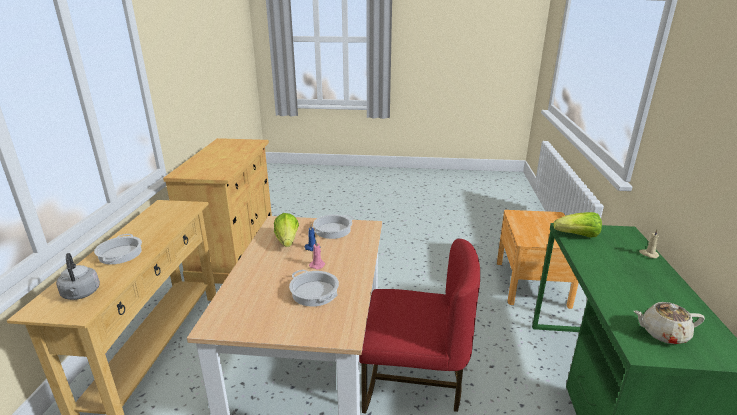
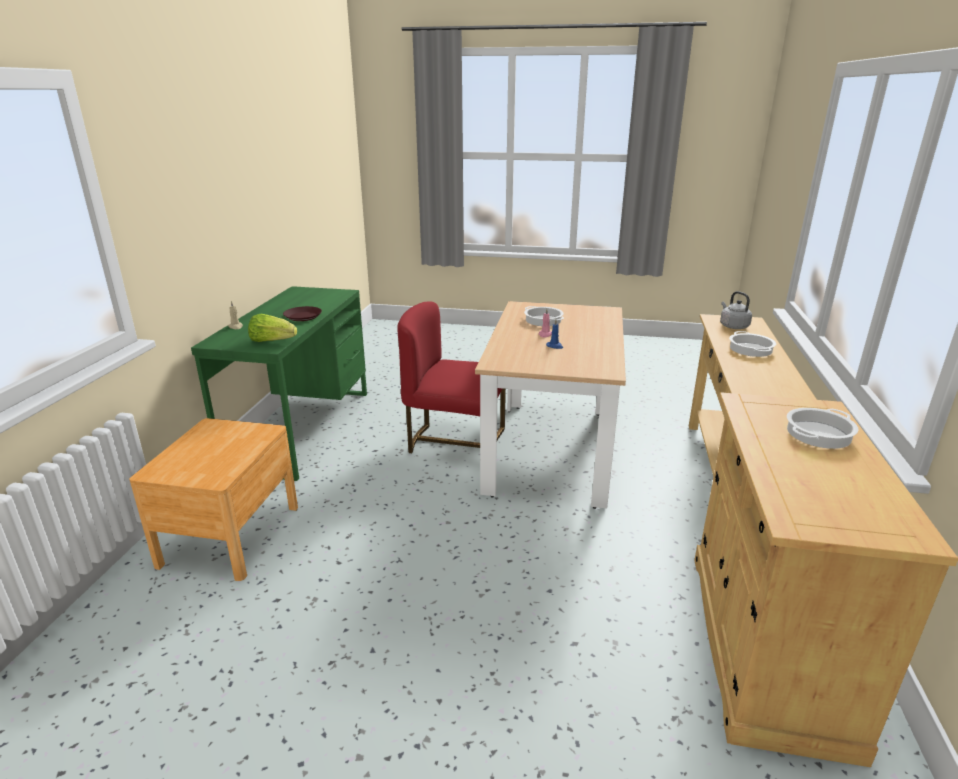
camera: 175 degrees left, 0 degrees up
lettuce [274,213,299,247] -> none
cooking pot [312,214,354,239] -> cooking pot moved to [787,408,859,449]
beige teapot [633,302,705,344] -> none
none -> brown plate [283,306,322,321]

